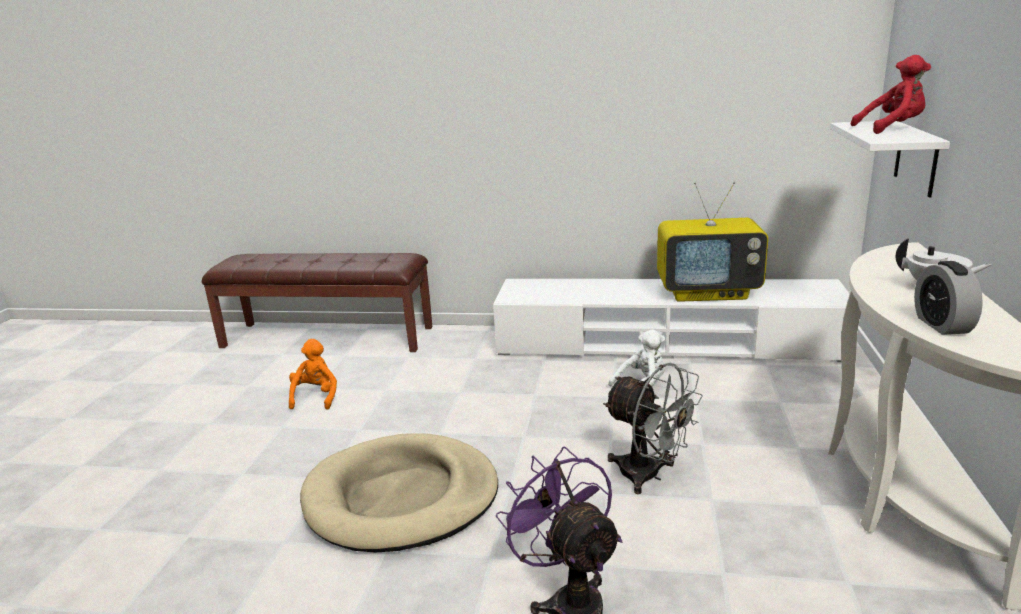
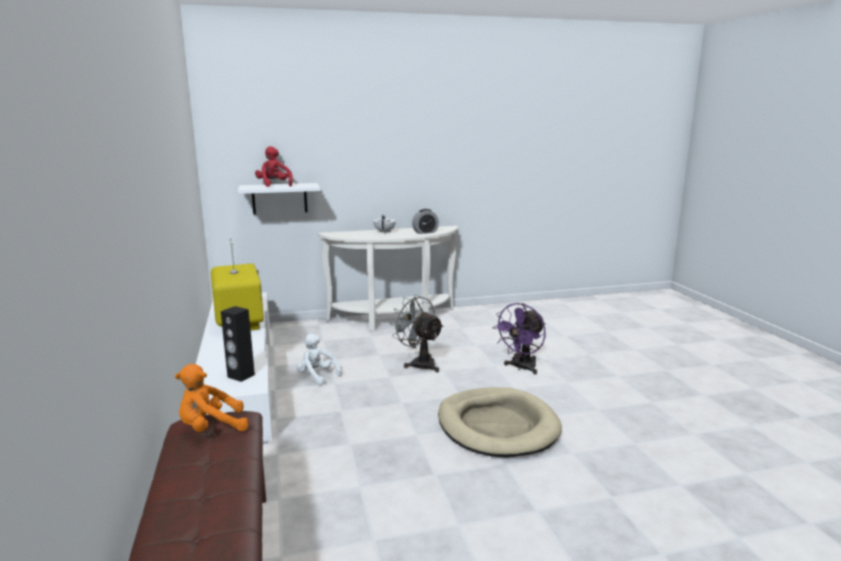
camera: 115 degrees left, 5 degrees down
orange plush toy [289,339,337,410] -> orange plush toy moved to [175,364,248,432]
grey fan [603,363,703,494] -> grey fan turned 60 degrees counterclockwise [389,295,444,372]
none -> black speaker [221,306,255,382]

